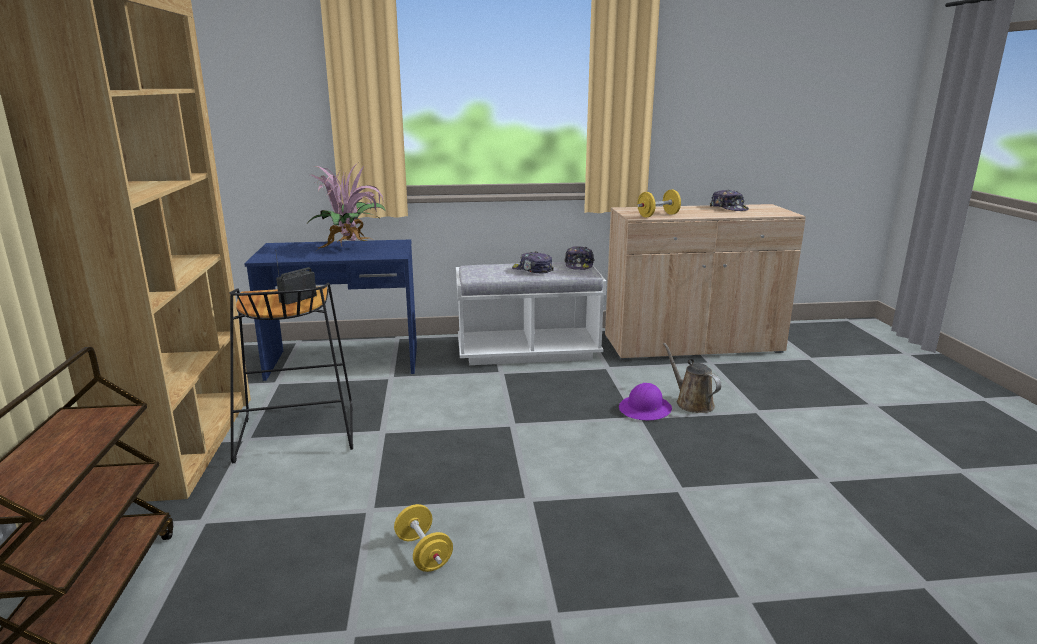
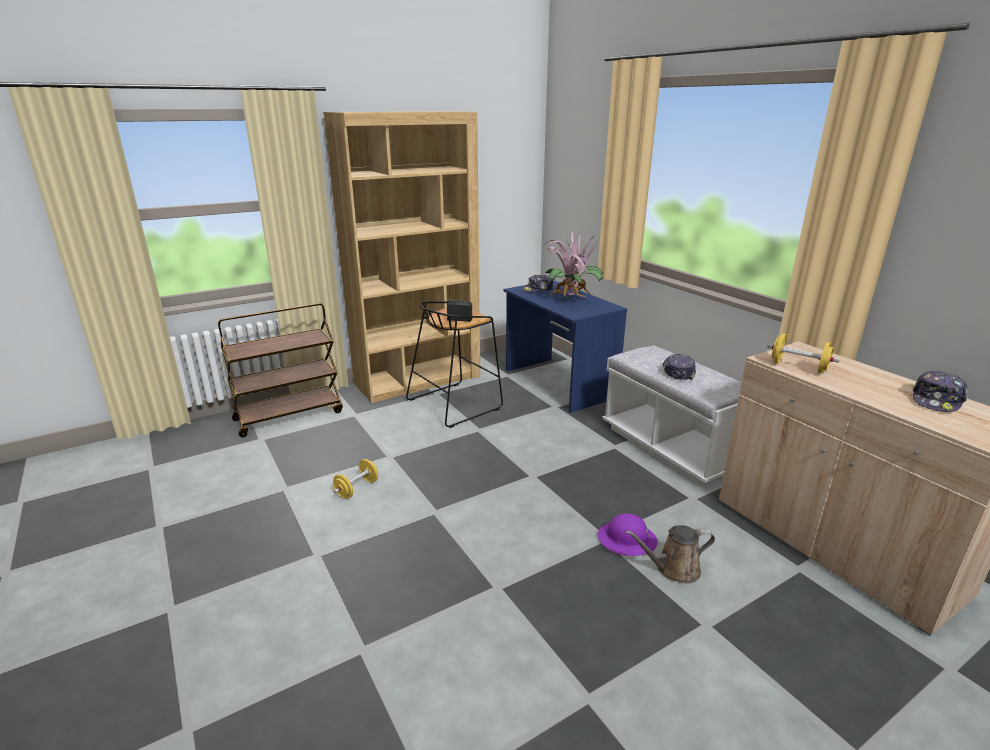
camera: 65 degrees right, 5 degrees up
cap [564,246,595,270] -> cap moved to [522,275,553,292]
brown watering can [663,343,721,413] -> brown watering can turned 135 degrees counterclockwise [625,525,715,584]

